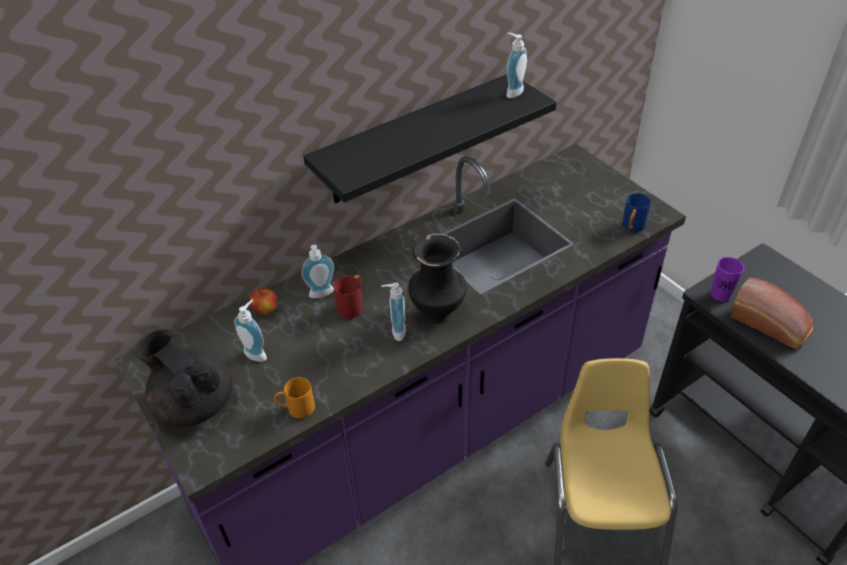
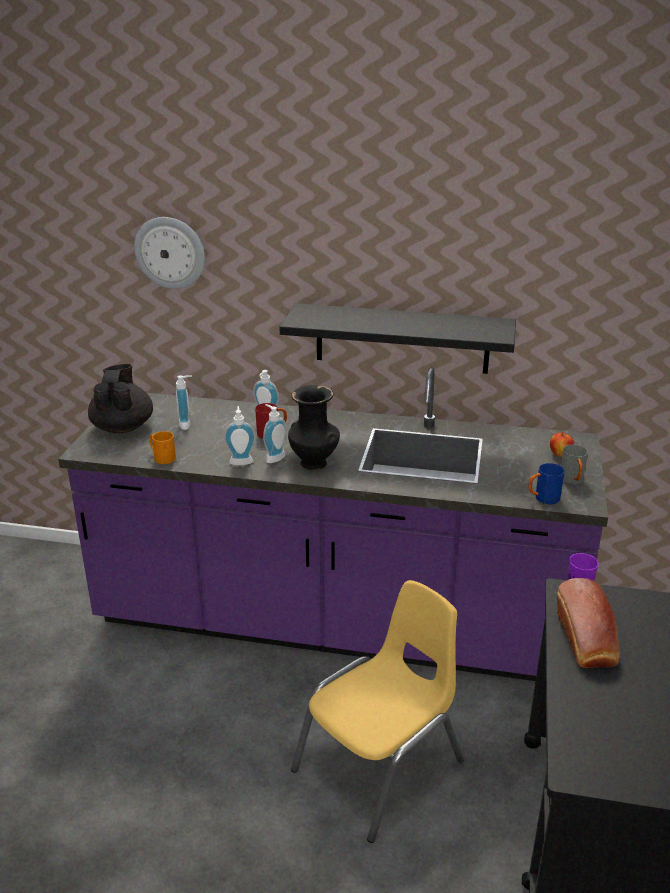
camera: 45 degrees right, 15 degrees down
apple [249,288,277,315] -> apple moved to [550,432,574,457]
soap dispenser [506,33,527,98] -> soap dispenser moved to [224,406,256,465]
none -> wall clock [134,217,205,289]
none -> grey mug [561,445,588,484]

